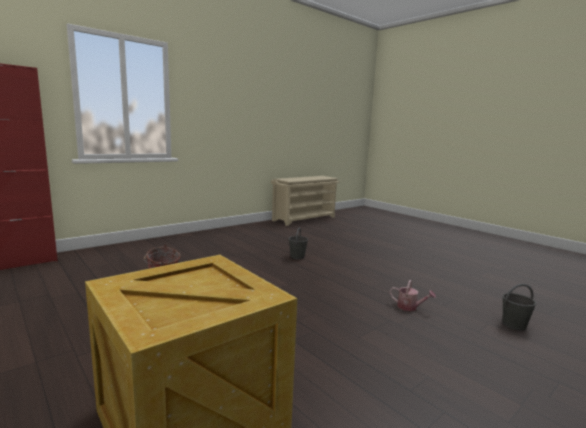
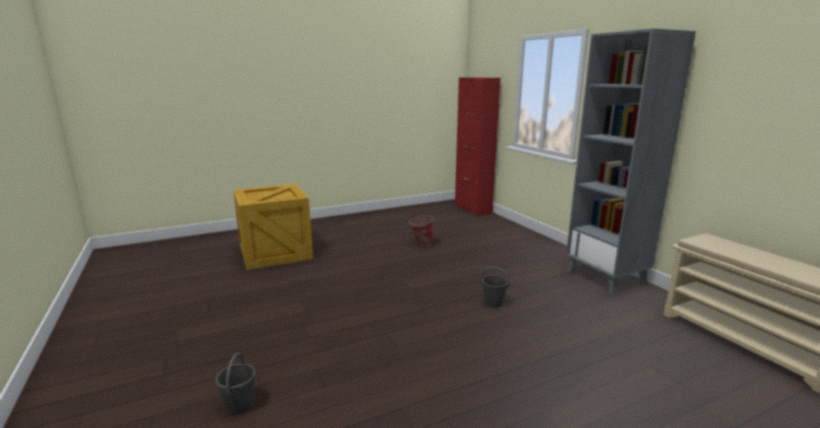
camera: 105 degrees right, 5 degrees up
watering can [390,280,436,311] -> none
none -> grey bookcase [566,28,696,296]

